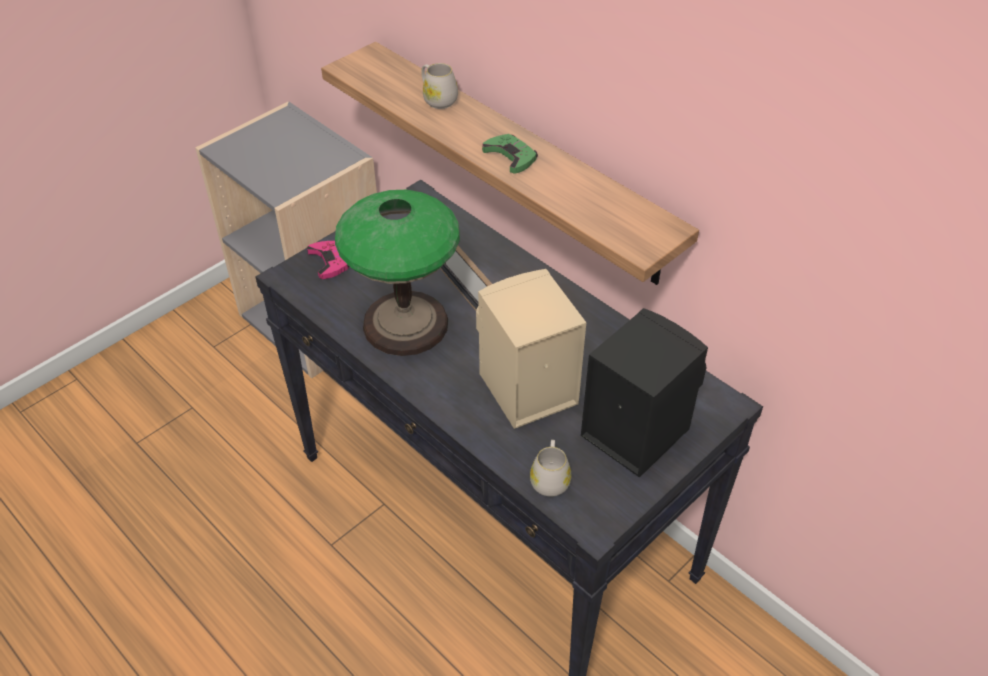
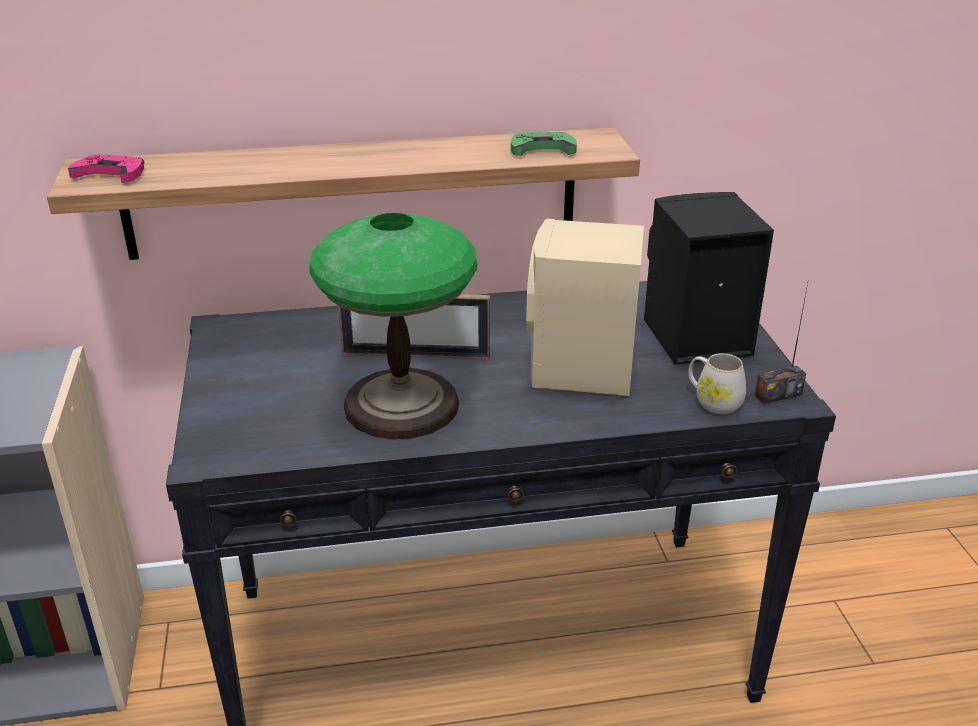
camera: 55 degrees left, 15 degrees down
pink game controller [307,241,349,279] -> pink game controller moved to [68,154,144,183]
white mug [421,63,458,109] -> none
green game controller [482,134,538,174] -> green game controller moved to [511,132,577,156]
none -> radio [755,283,808,404]

